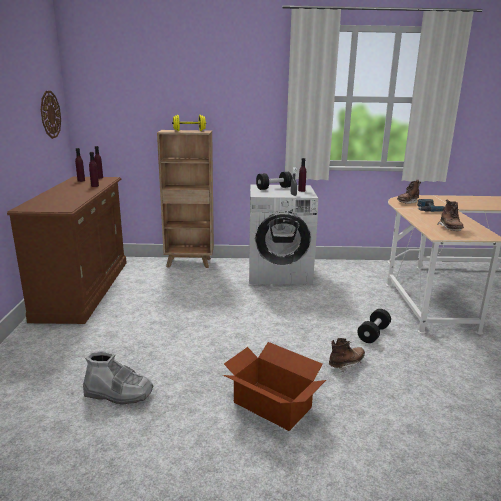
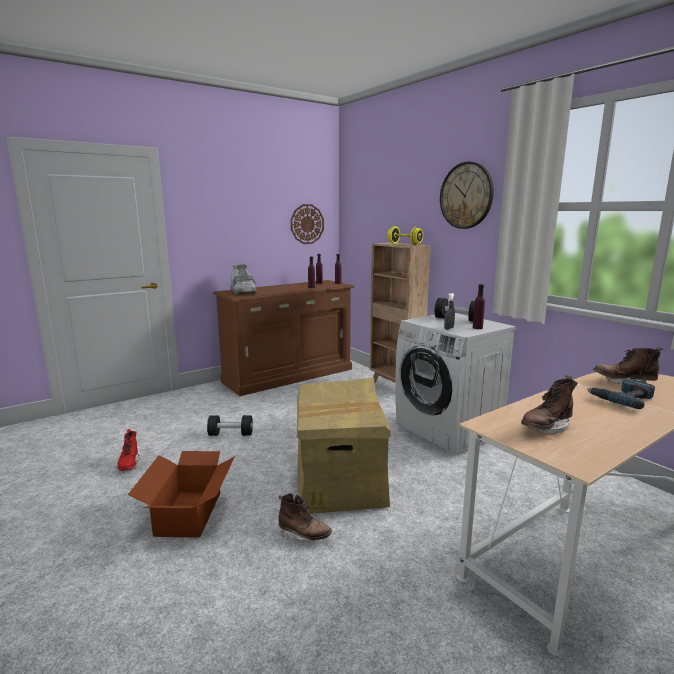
camera: 55 degrees right, 5 degrees down
grey boot [83,351,153,405] -> grey boot moved to [231,264,256,295]
black dumbbell [357,309,391,343] -> black dumbbell moved to [207,415,253,436]
none -> red boot [116,429,142,471]
none -> cardboard box [297,377,391,514]
none -> wall clock [440,162,494,229]

